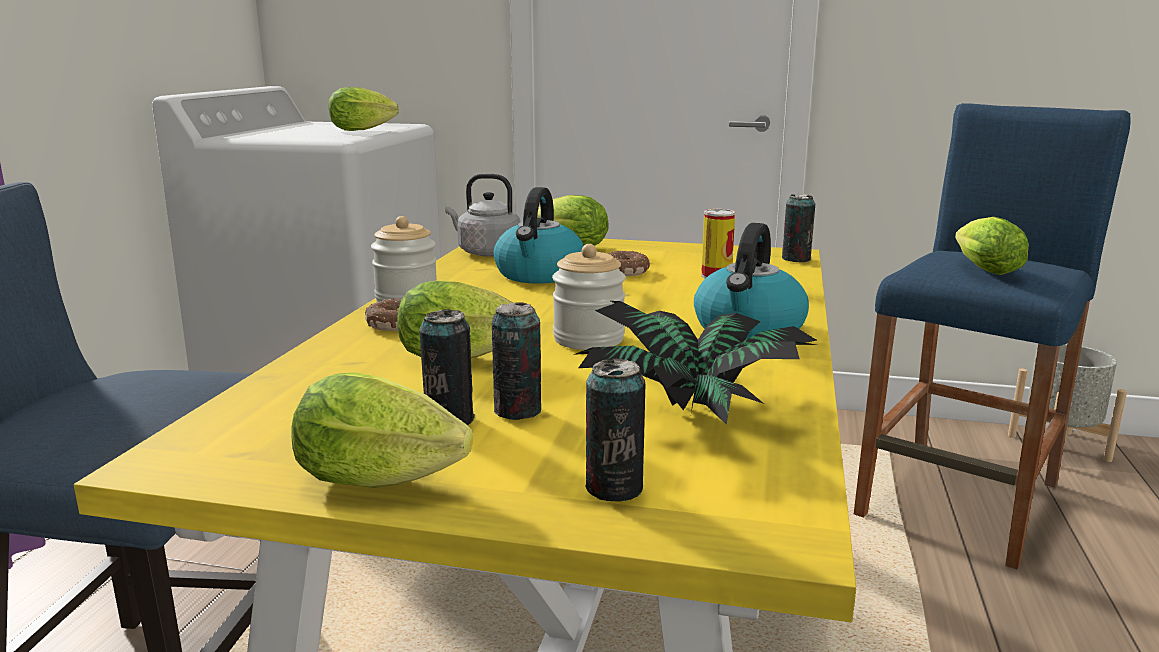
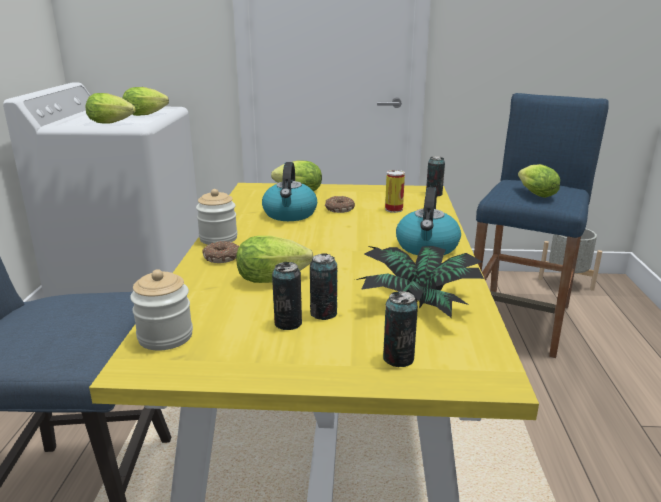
camera: 10 degrees left, 5 degrees up
lettuce [291,373,473,488] -> lettuce moved to [86,93,136,124]
grey kettle [445,174,520,257] -> none
jar [552,244,626,350] -> jar moved to [130,269,193,351]

